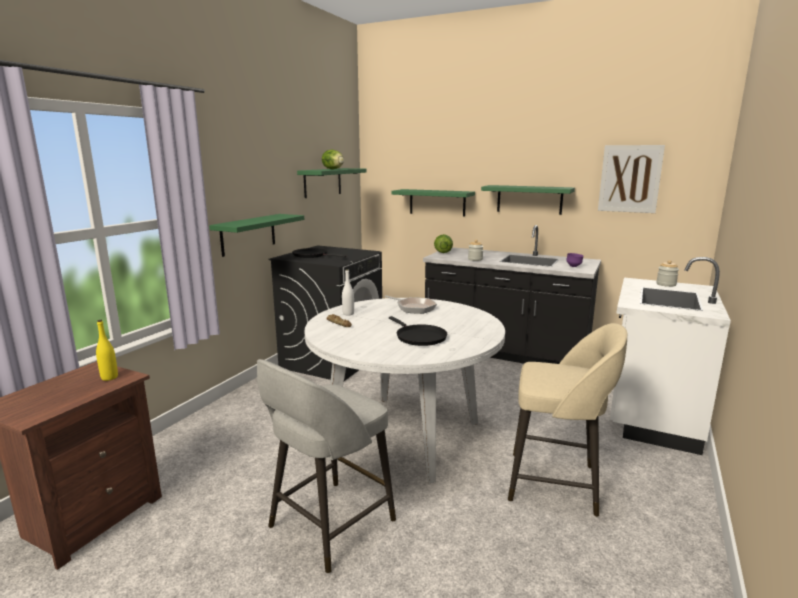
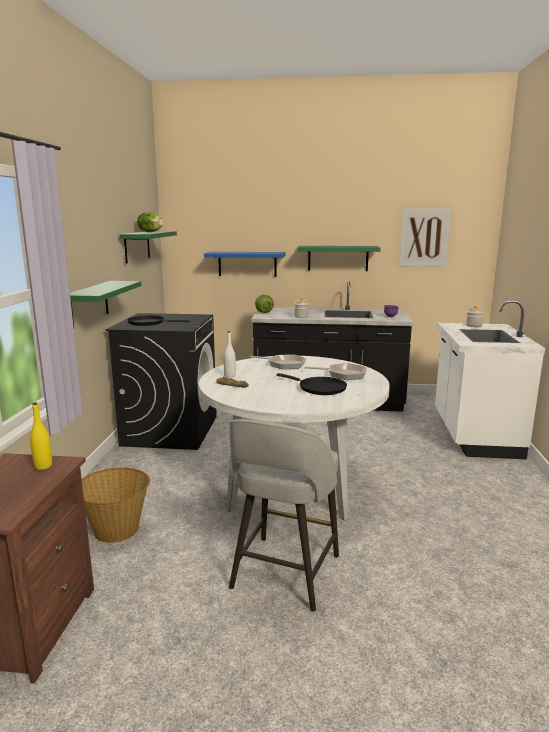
camera: 20 degrees left, 0 degrees up
green shelf [391,189,475,217] -> blue shelf [204,252,286,277]
beige stool [508,323,627,517] -> none
none -> basket [82,467,150,543]
none -> frying pan [305,363,367,380]

